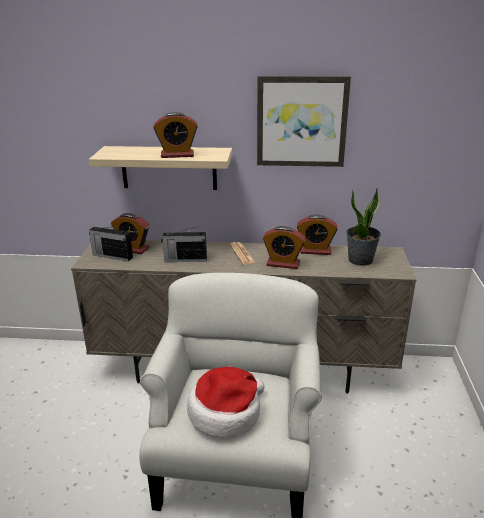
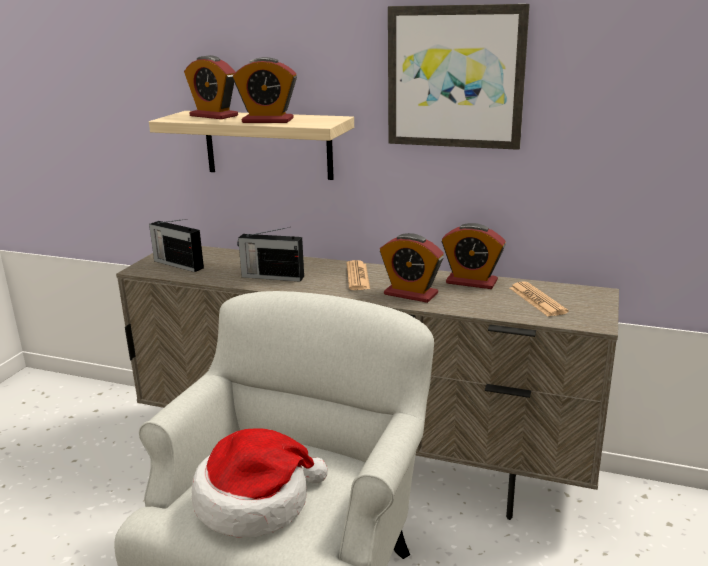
camera: 15 degrees right, 5 degrees down
alarm clock [111,213,149,254] -> alarm clock moved to [184,55,238,119]
potted plant [346,187,381,266] -> newspaper [510,282,569,317]

